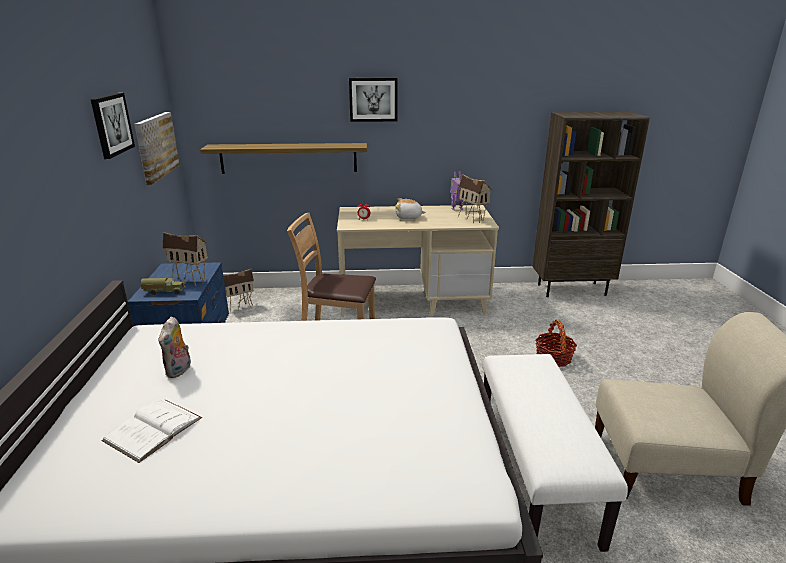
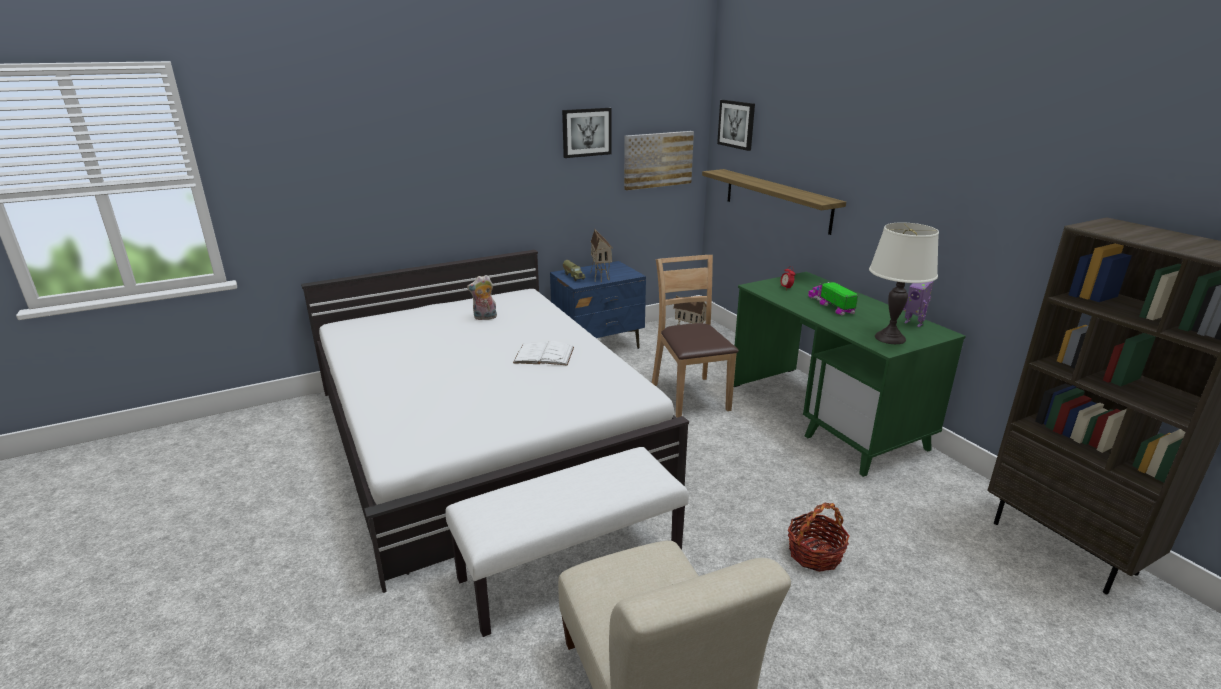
camera: 65 degrees right, 0 degrees up
white book [101,399,202,463] -> white book moved to [513,341,574,365]
beige desk [337,205,499,317] -> green desk [734,272,966,477]
picture [349,78,398,122] -> picture moved to [717,100,755,151]
plush toy [395,198,426,219] -> toy truck [808,282,858,316]
toy house [458,174,493,223] -> white table lamp [869,223,939,344]

